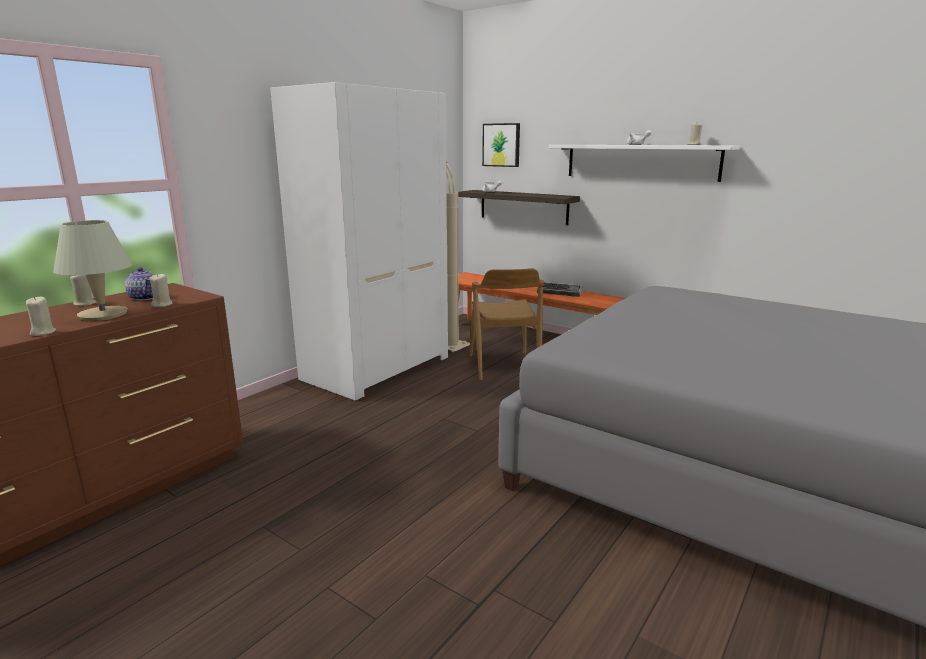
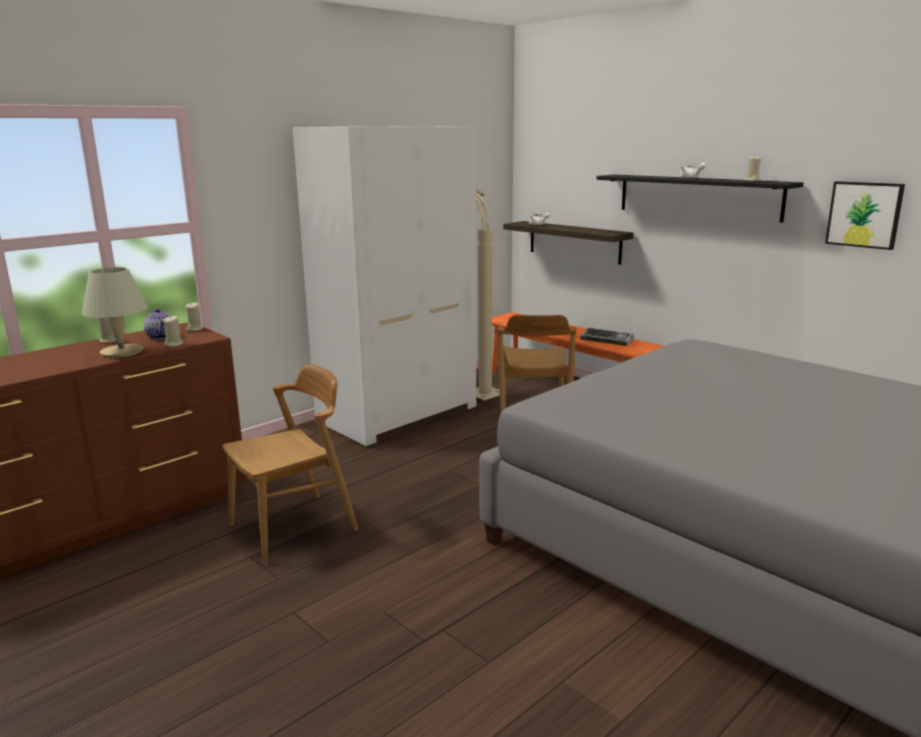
camera: 10 degrees right, 0 degrees up
beige candle [26,296,56,336] -> beige candle moved to [186,302,203,331]
picture [482,123,520,167] -> picture moved to [825,181,905,250]
white shelf [548,145,740,182] -> black shelf [597,175,804,223]
none -> brown chair [222,364,358,565]

